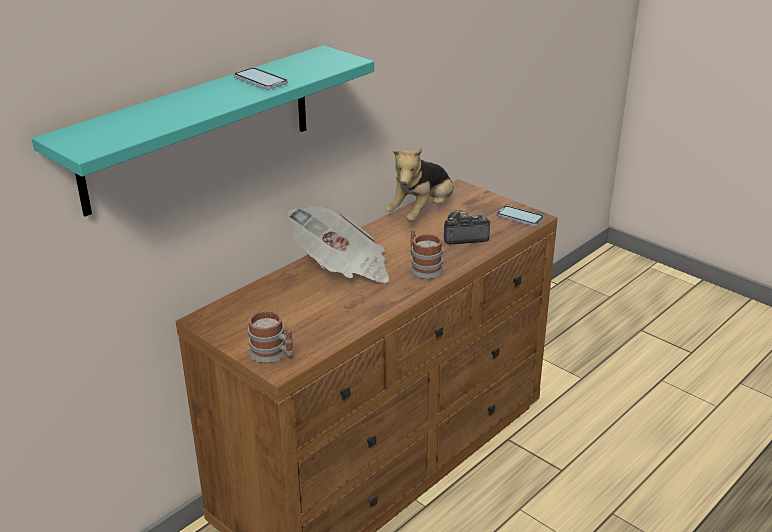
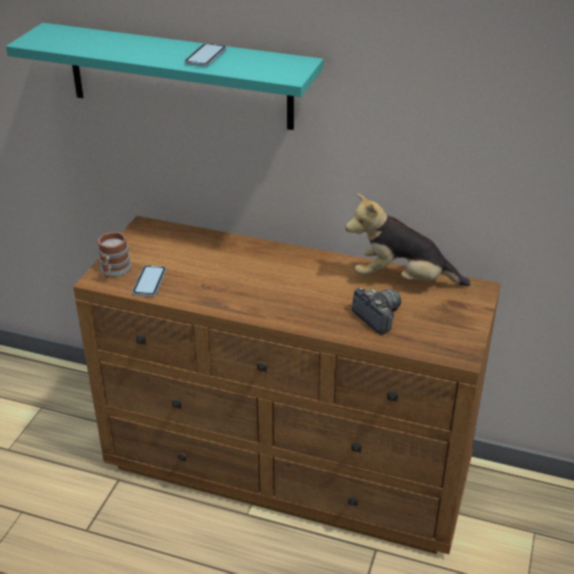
camera: 65 degrees right, 5 degrees up
newspaper [287,206,389,283] -> none
mug [410,230,443,279] -> none
phone [497,206,544,226] -> phone moved to [132,265,166,296]

